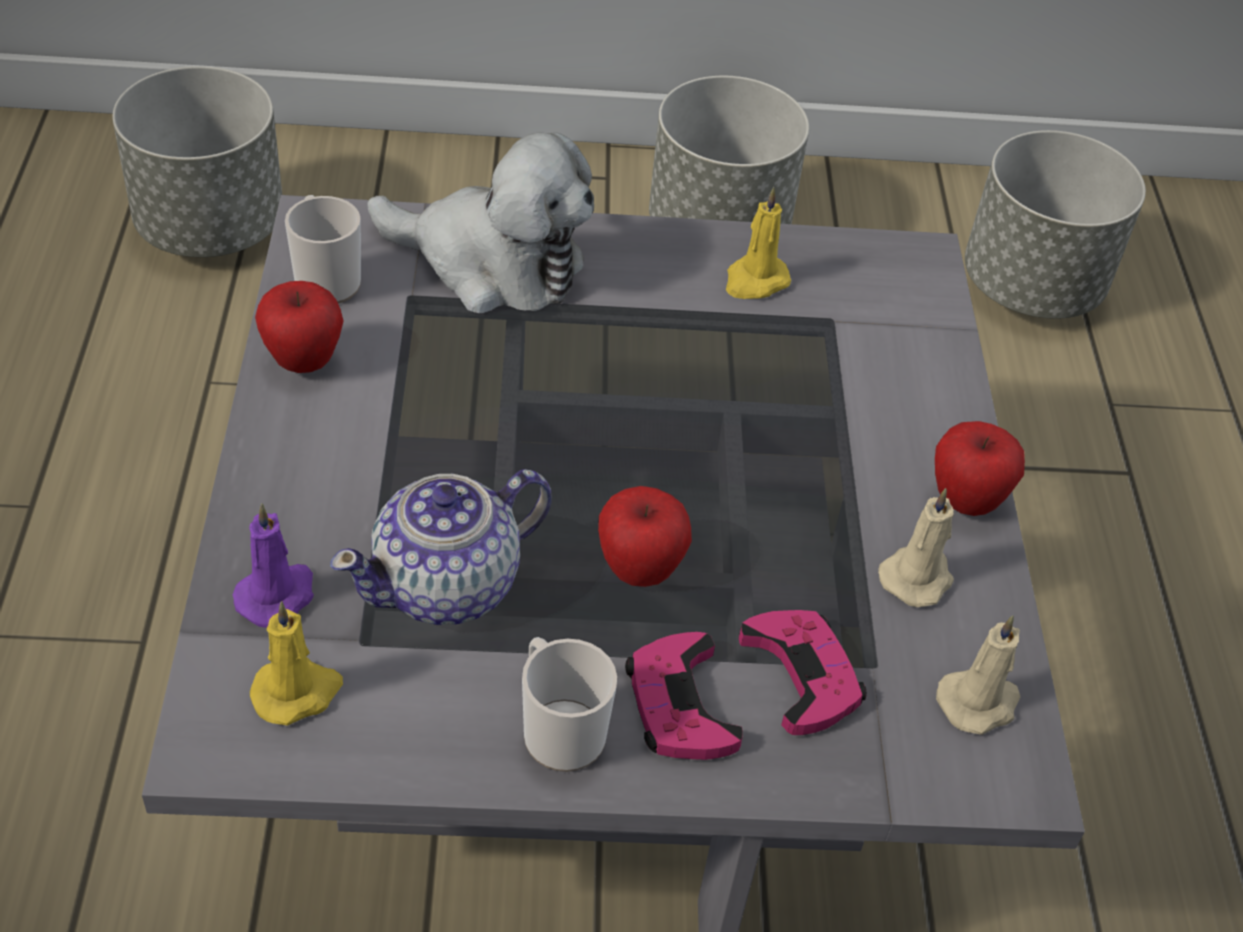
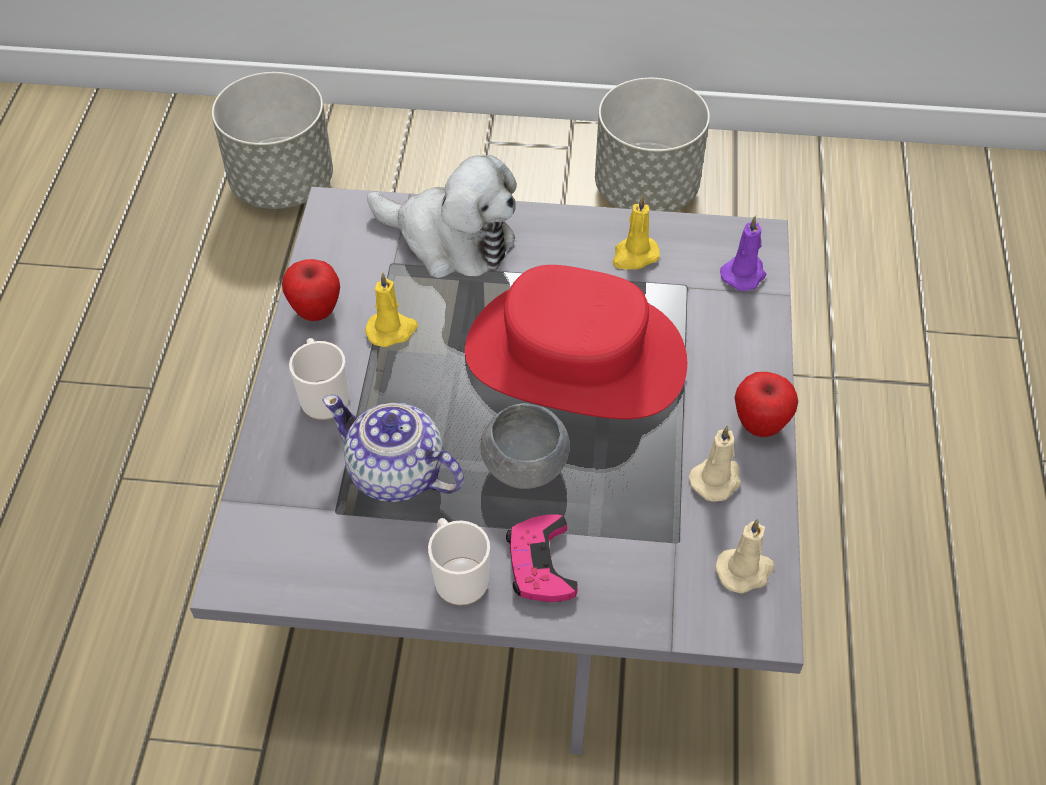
camera: 10 degrees right, 5 degrees up
purple candle [233,504,314,628] -> purple candle moved to [720,215,766,291]
yellow candle [250,602,343,725] -> yellow candle moved to [365,272,418,347]
mug [285,195,361,304] -> mug moved to [289,338,349,420]
teapot [330,469,552,625] -> teapot turned 60 degrees clockwise [323,395,464,502]
apple [598,486,692,587] -> grey bowl [480,403,570,489]
pink game controller [739,610,867,735] -> none
grey planter [965,130,1146,319] -> none
none -> red hat [465,265,687,419]

